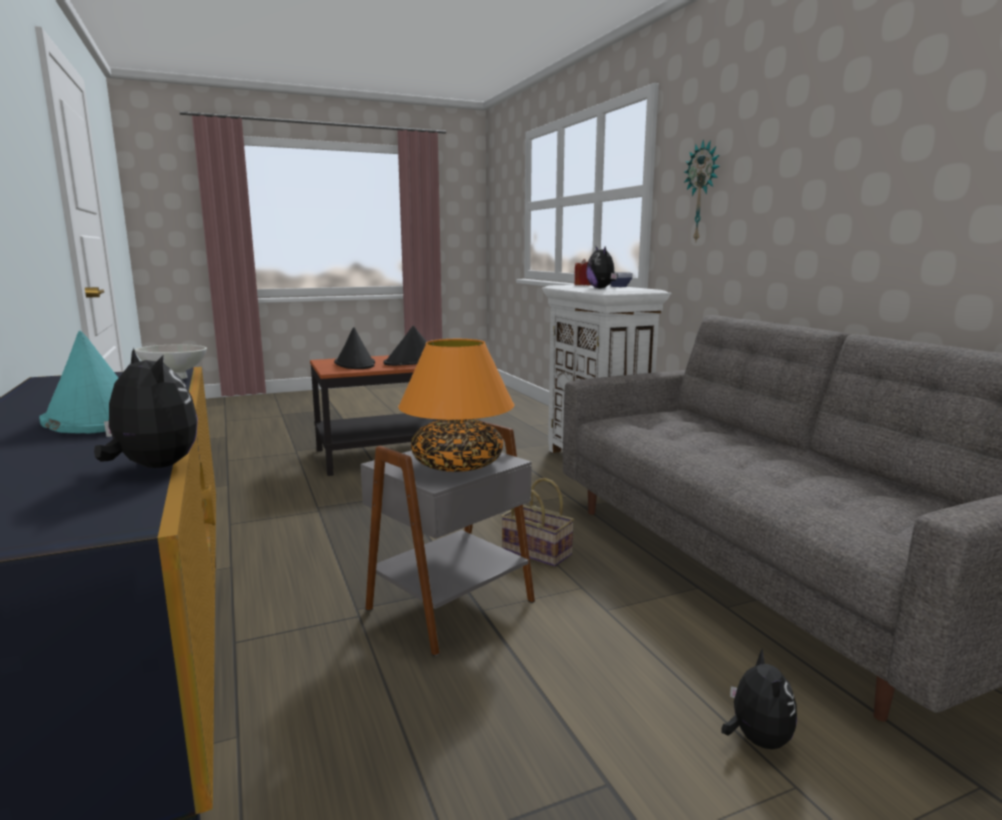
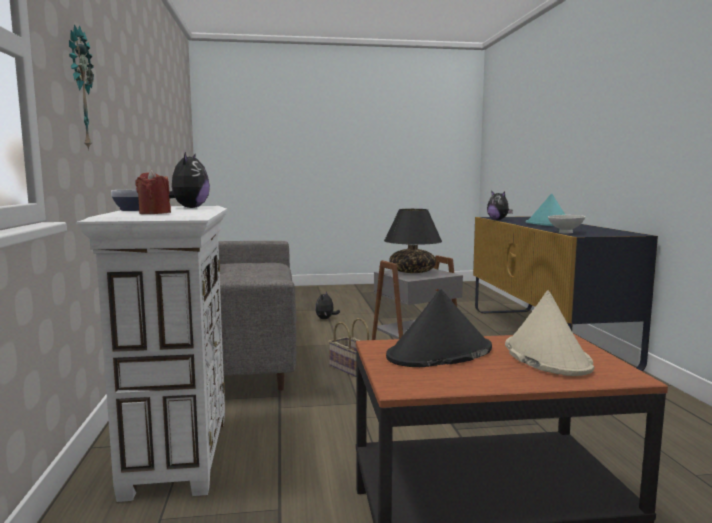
camera: 165 degrees left, 5 degrees down
black hat [334,327,375,369] -> beige hat [505,290,594,376]
orange table lamp [398,339,514,472] -> black table lamp [384,209,442,273]

